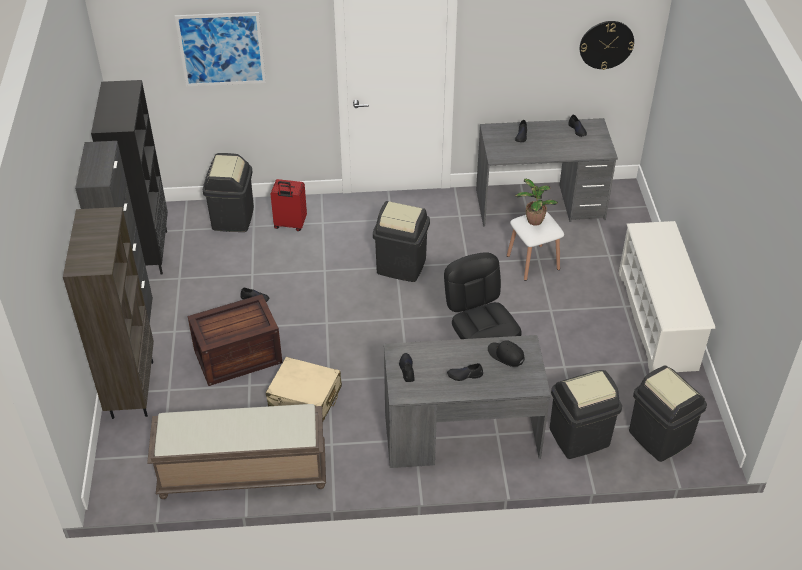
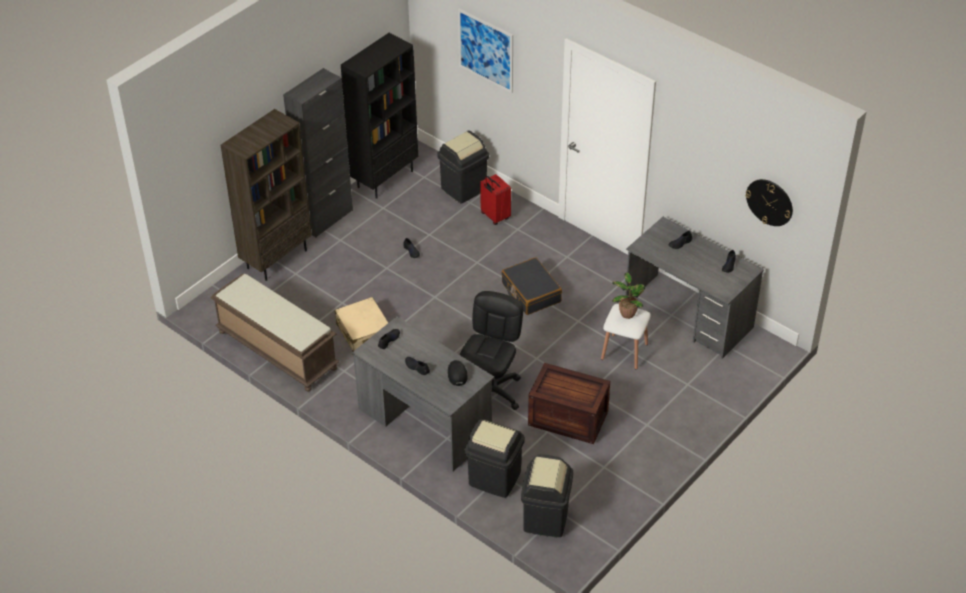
camera: 45 degrees right, 0 degrees up
crate [188,294,283,386] -> crate moved to [528,363,610,444]
black trash can [373,201,430,282] -> black suitcase [501,257,562,315]
white shoe rack [619,221,715,373] -> none

